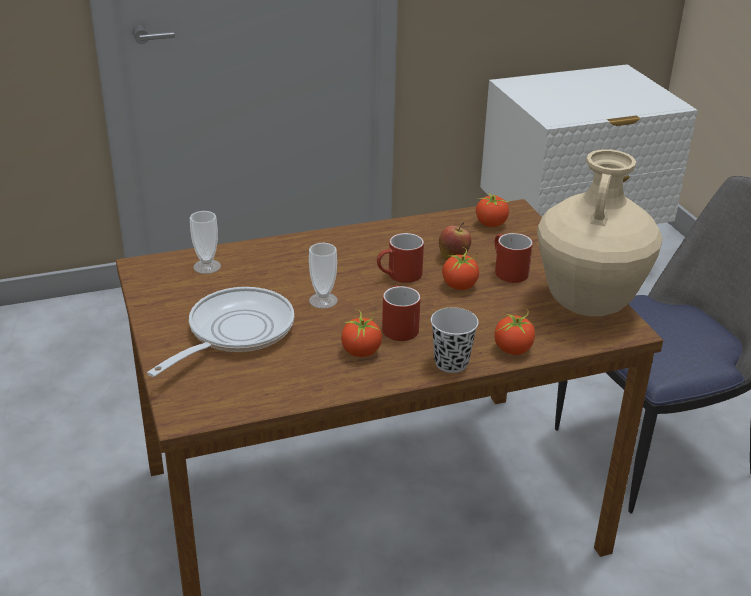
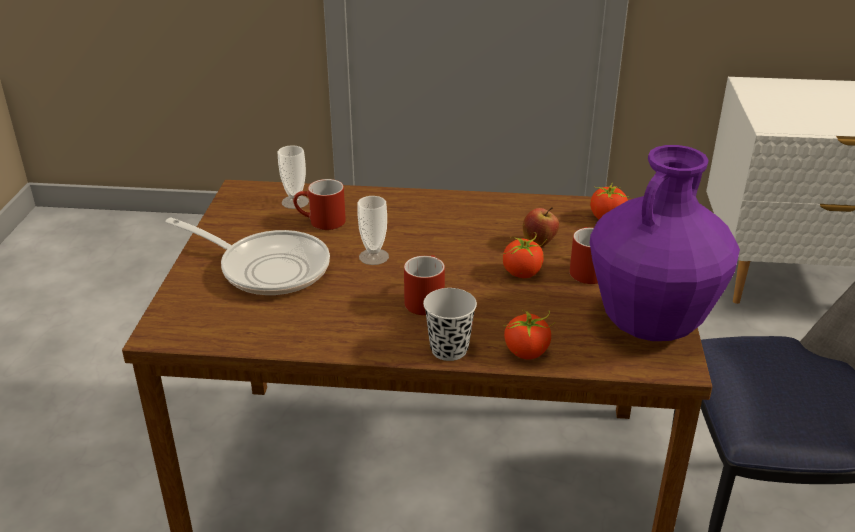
camera: 25 degrees right, 0 degrees up
frying pan [147,287,294,377] -> frying pan turned 60 degrees clockwise [165,218,330,295]
tomato [341,309,382,357] -> none
red mug [377,233,424,283] -> red mug moved to [293,179,346,230]
beige vase [537,149,663,316] -> purple vase [590,145,740,341]

